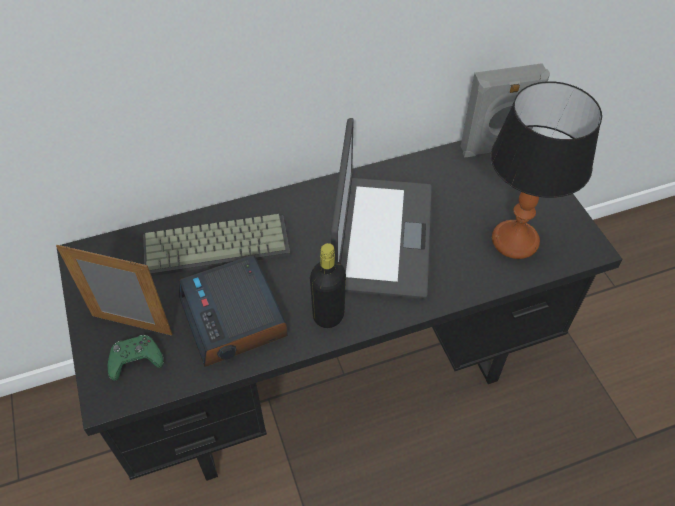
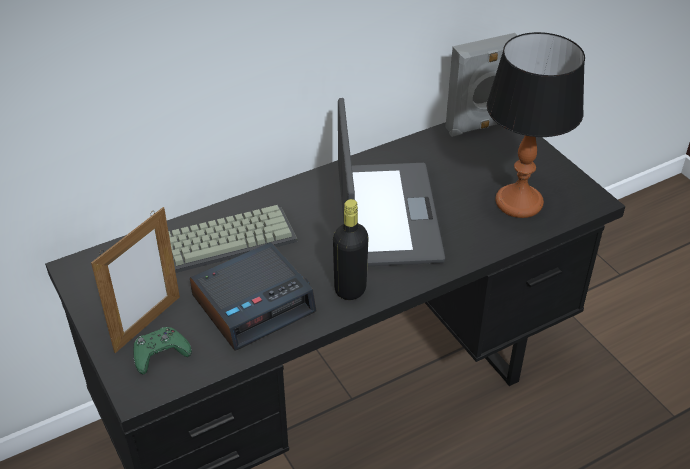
camera: 10 degrees left, 10 degrees down
picture frame [56,245,173,336] -> picture frame turned 120 degrees clockwise [91,207,180,353]
alarm clock [179,255,288,367] -> alarm clock turned 90 degrees counterclockwise [190,242,317,351]

